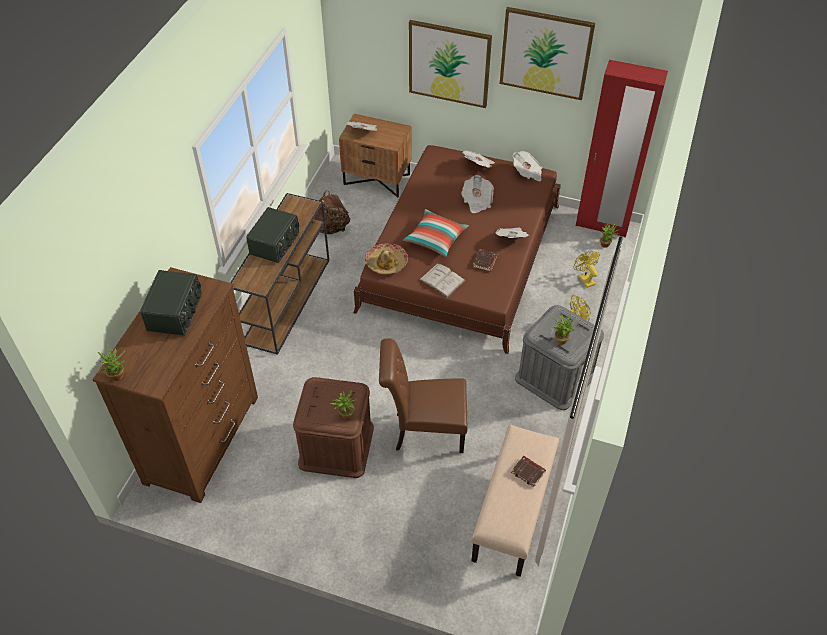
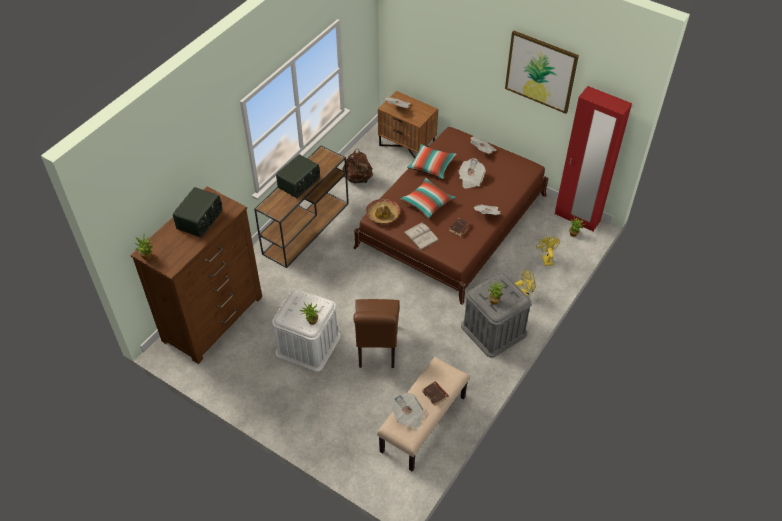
camera: 15 degrees right, 0 degrees up
brown storage box [293,377,374,478] -> white storage box [272,289,340,372]
brown chair [379,338,468,453] -> brown chair turned 105 degrees counterclockwise [353,299,399,368]
picture [409,20,492,108] -> none
newspaper [513,151,542,181] -> newspaper moved to [392,393,425,430]
none -> pillow [407,144,457,179]

